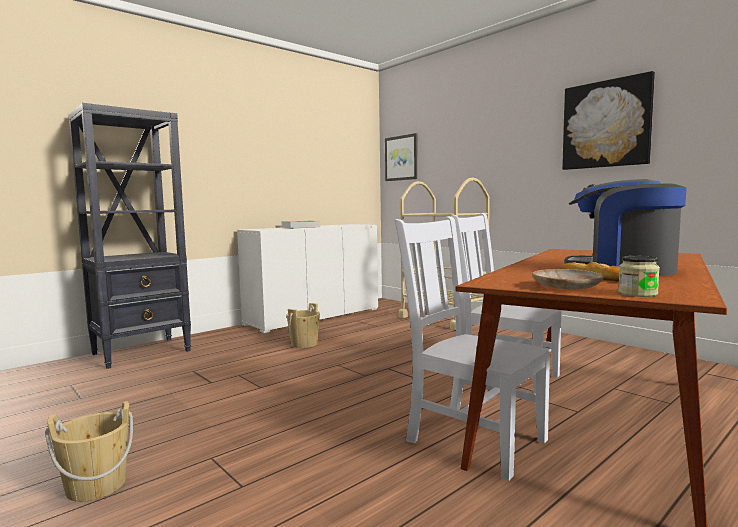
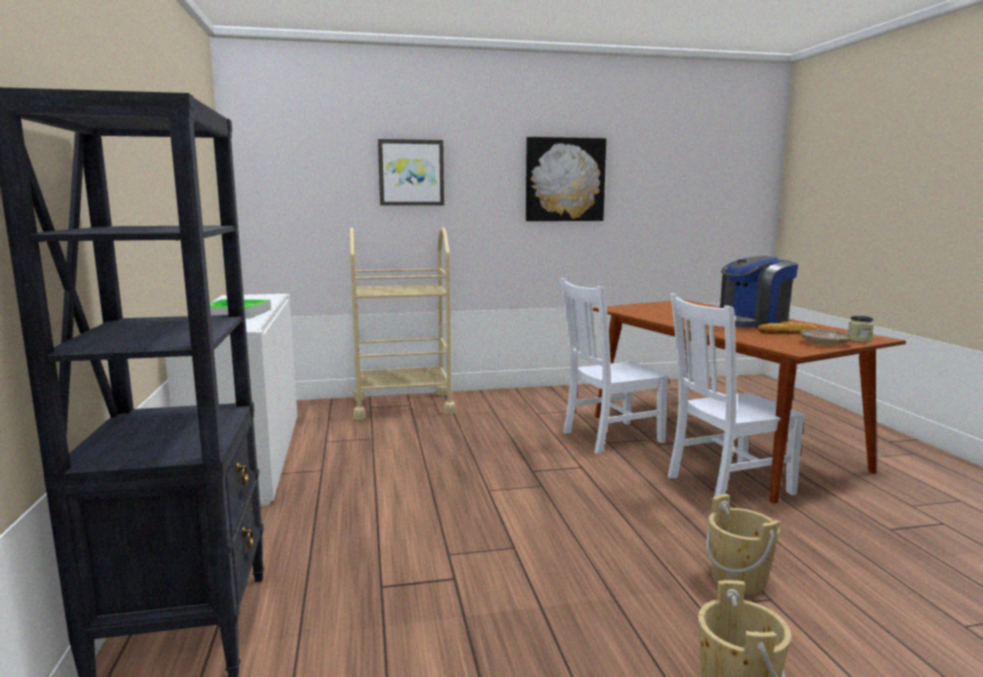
camera: 60 degrees left, 5 degrees up
beige bucket [287,303,320,348] -> beige bucket moved to [707,494,780,594]
picture [385,133,418,181] -> picture moved to [378,139,444,206]

